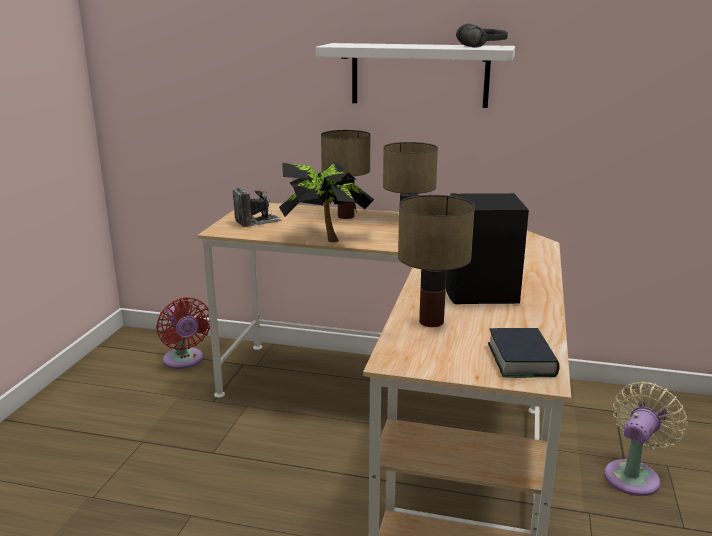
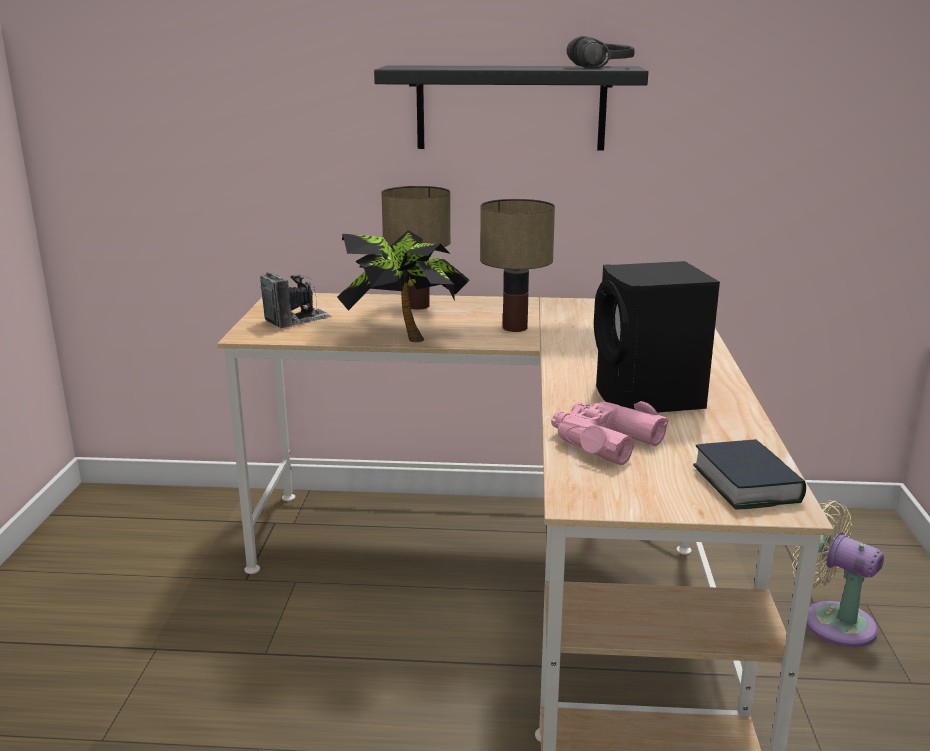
camera: 10 degrees left, 0 degrees up
red fan [156,297,210,369] -> none
white shelf [316,43,515,108] -> black shelf [374,65,648,151]
table lamp [398,195,475,327] -> pink binoculars [551,401,669,465]
beige fan [604,382,688,496] -> beige fan turned 75 degrees counterclockwise [792,500,884,647]

